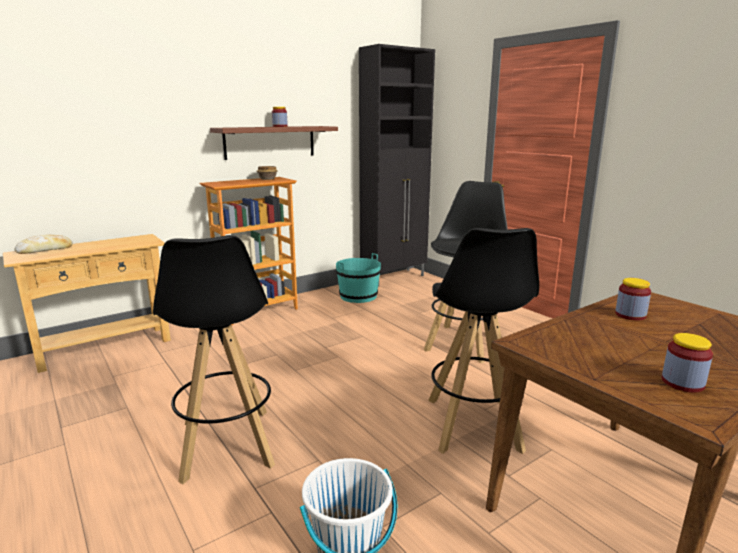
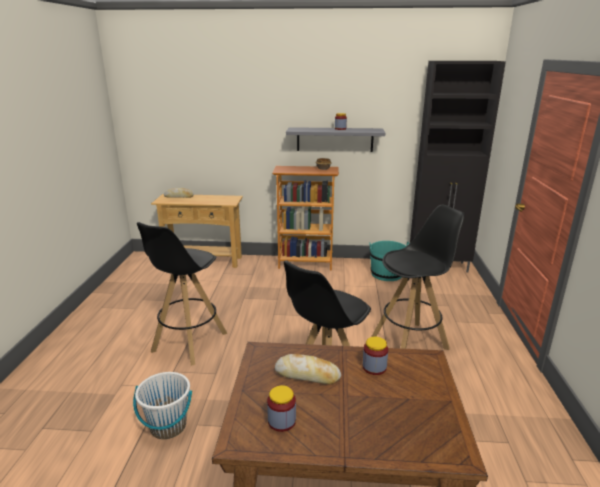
camera: 40 degrees right, 5 degrees up
brown shelf [210,126,338,160] -> grey shelf [286,127,385,152]
none -> bread [275,354,341,384]

